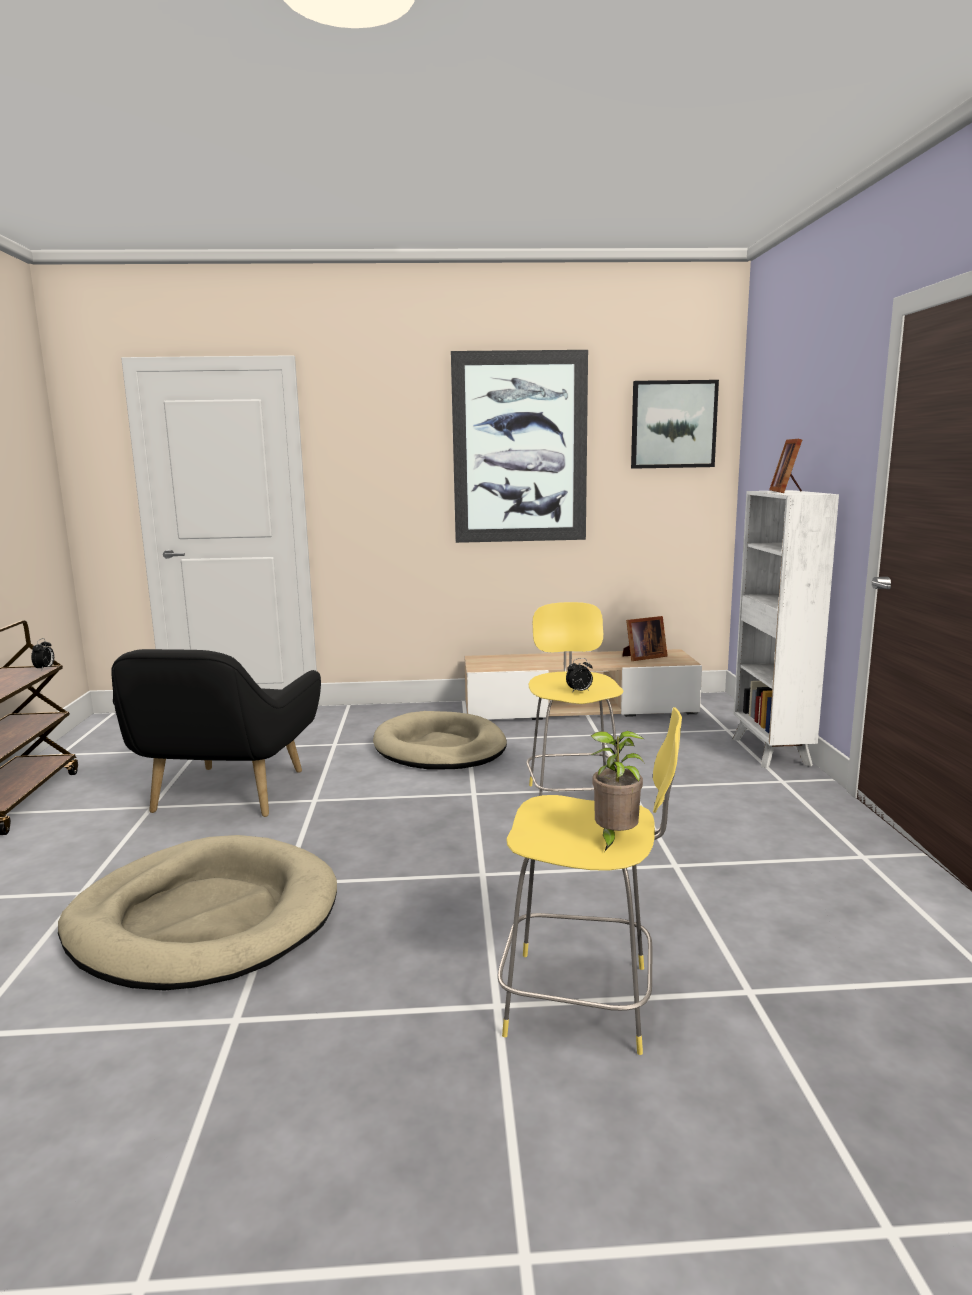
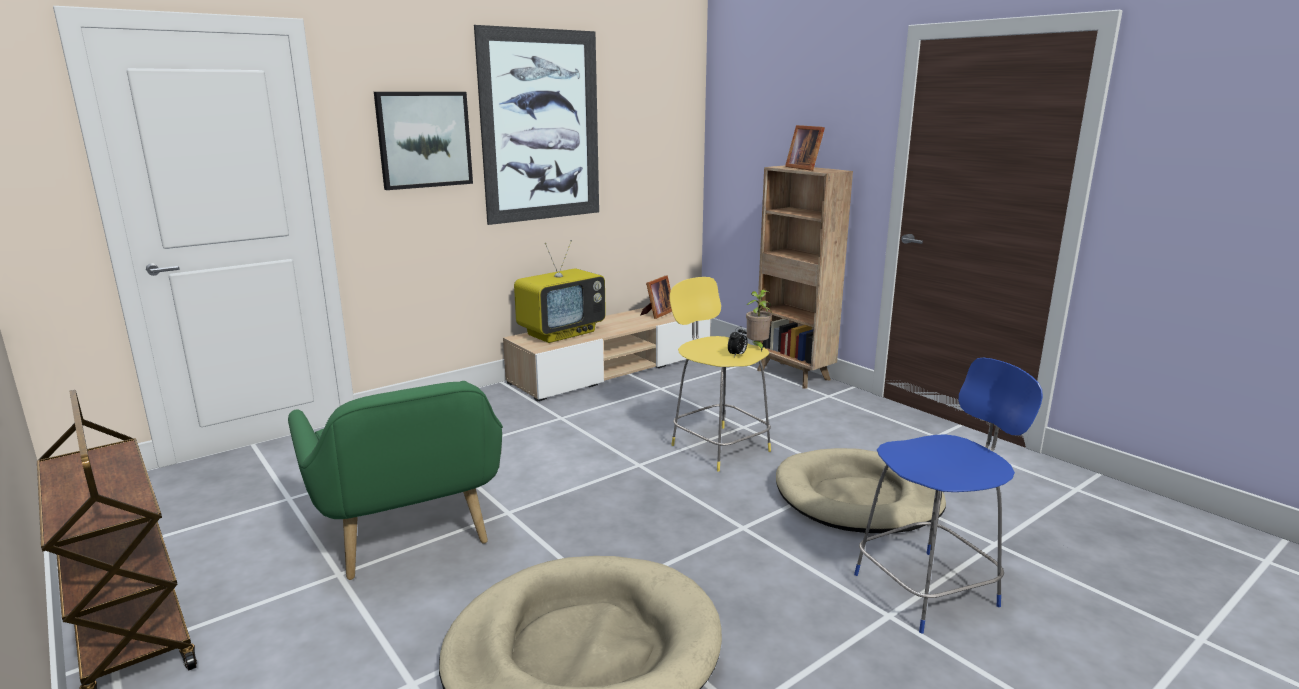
camera: 35 degrees left, 5 degrees up
alarm clock [31,638,54,669] -> none
black armchair [112,649,321,817] -> green armchair [288,381,503,580]
beige dog bed [373,711,507,770] -> beige dog bed moved to [776,448,946,533]
yellow stool [498,707,682,1055] -> blue stool [854,358,1043,634]
potted plant [590,731,645,851] -> potted plant moved to [746,289,772,351]
picture [631,380,719,469] -> picture moved to [374,92,473,190]
white bookcase [732,490,839,768] -> brown bookcase [756,165,853,389]
none -> television [514,240,606,343]

